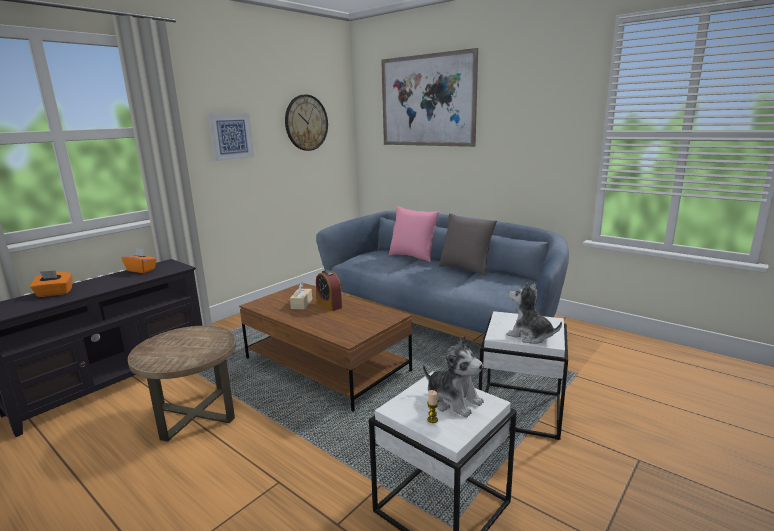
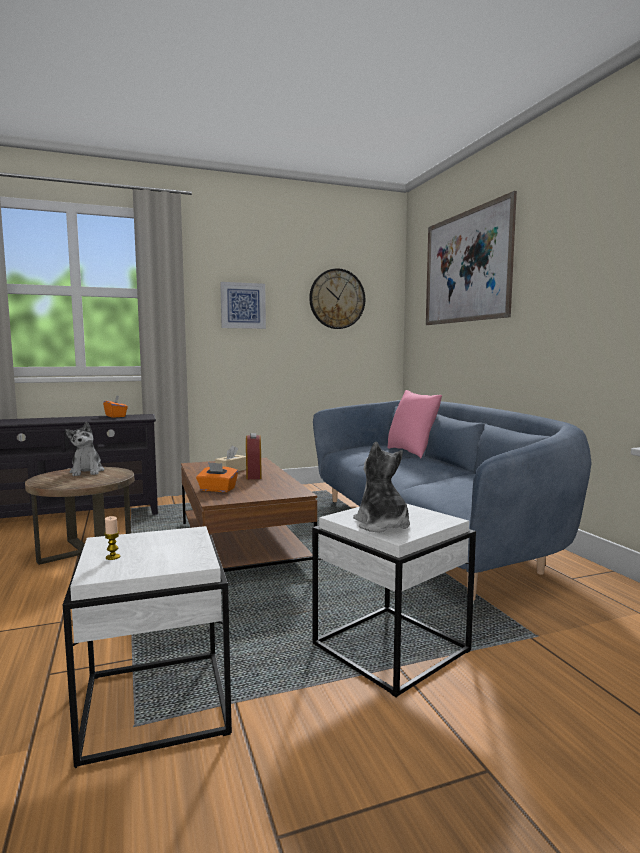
camera: 30 degrees right, 10 degrees down
orange tissue box [30,270,73,297] -> orange tissue box moved to [196,462,238,492]
plush toy [423,335,484,417] -> plush toy moved to [66,422,104,476]
grey pillow [439,213,497,276] -> none

